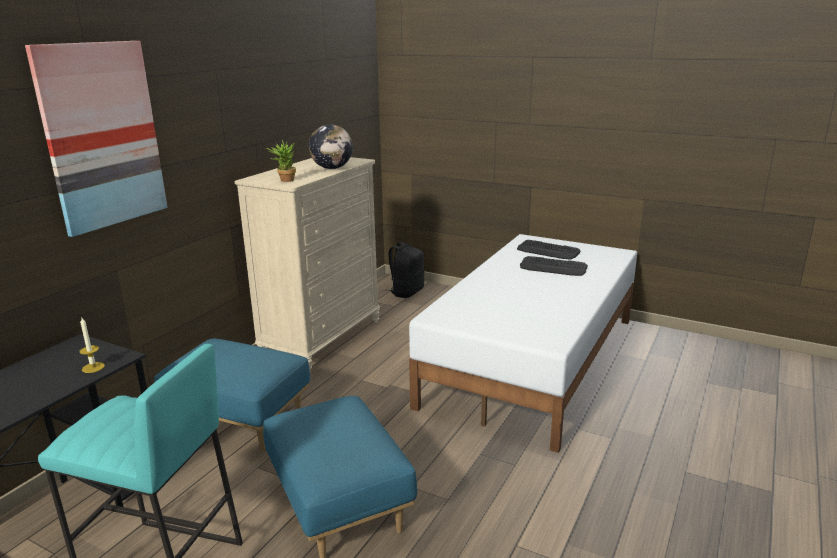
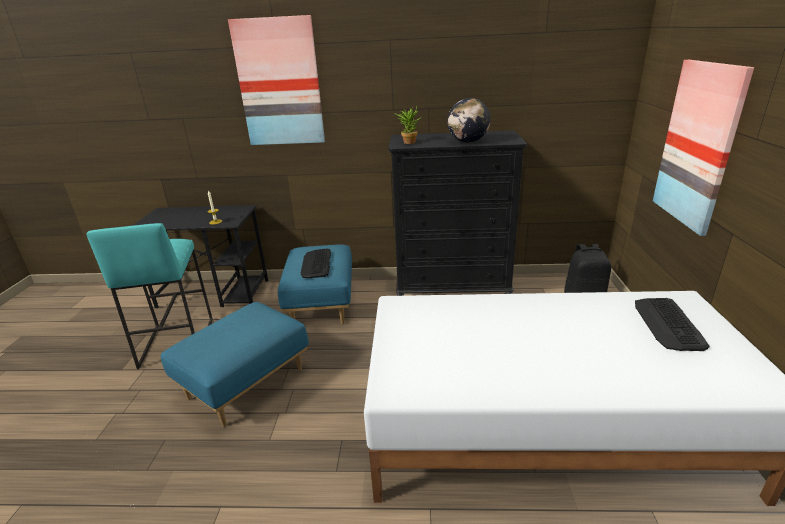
camera: 65 degrees right, 5 degrees up
beige dresser [234,157,380,370] -> black dresser [388,130,527,296]
keyboard [520,256,588,276] -> keyboard moved to [300,249,331,278]
none -> picture [653,60,754,236]

